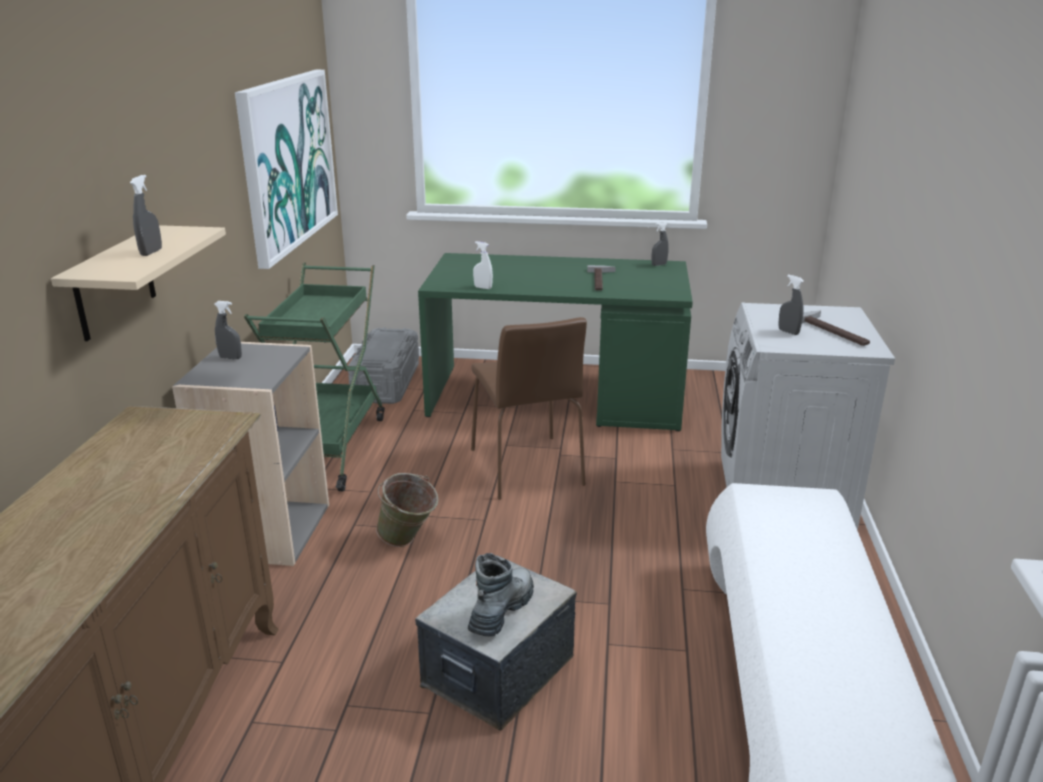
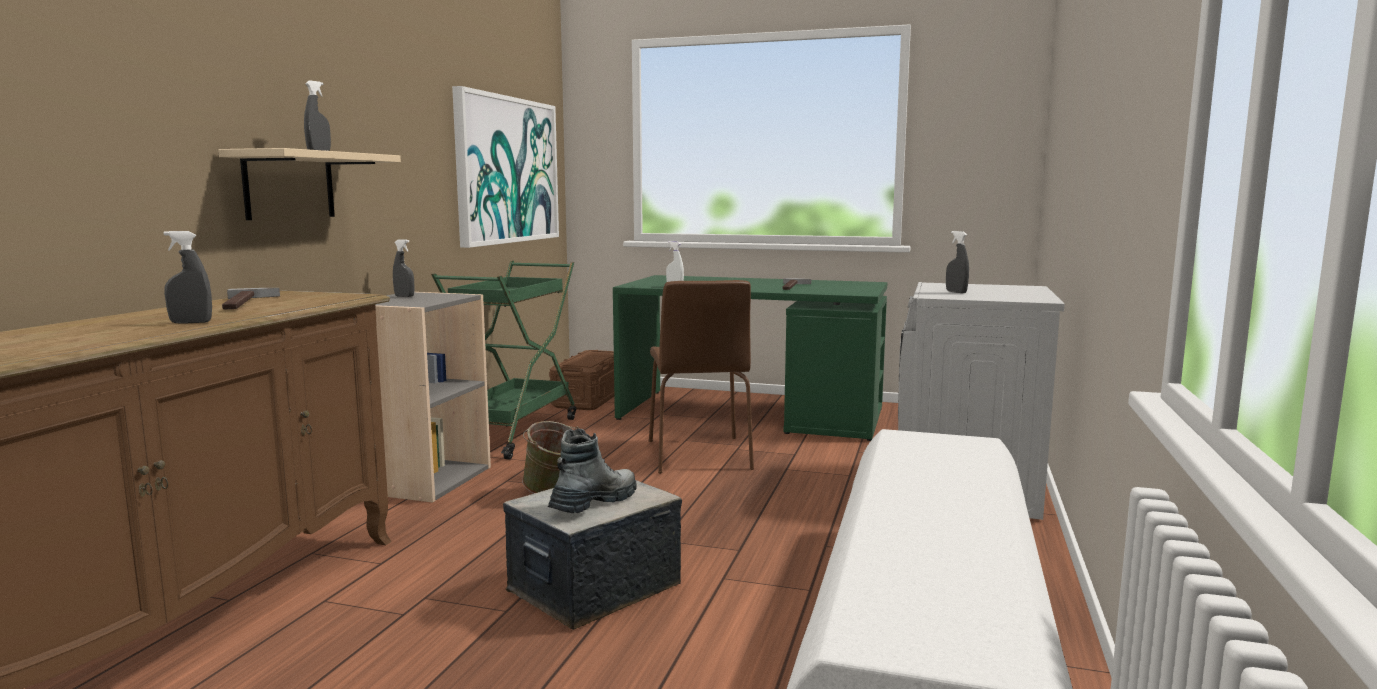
camera: 10 degrees right, 15 degrees down
grey storage box [348,327,419,404] -> brown storage box [549,350,614,410]
grey spray bottle [652,222,669,266] -> grey spray bottle moved to [164,231,212,324]
hammer [802,311,870,346] -> hammer moved to [222,288,280,309]

